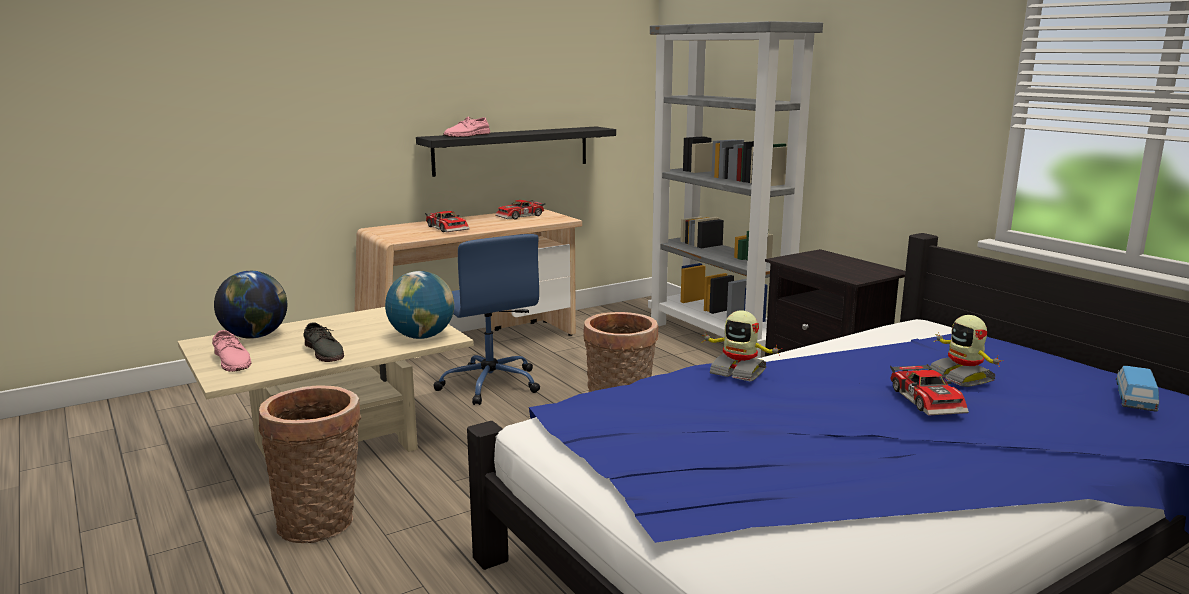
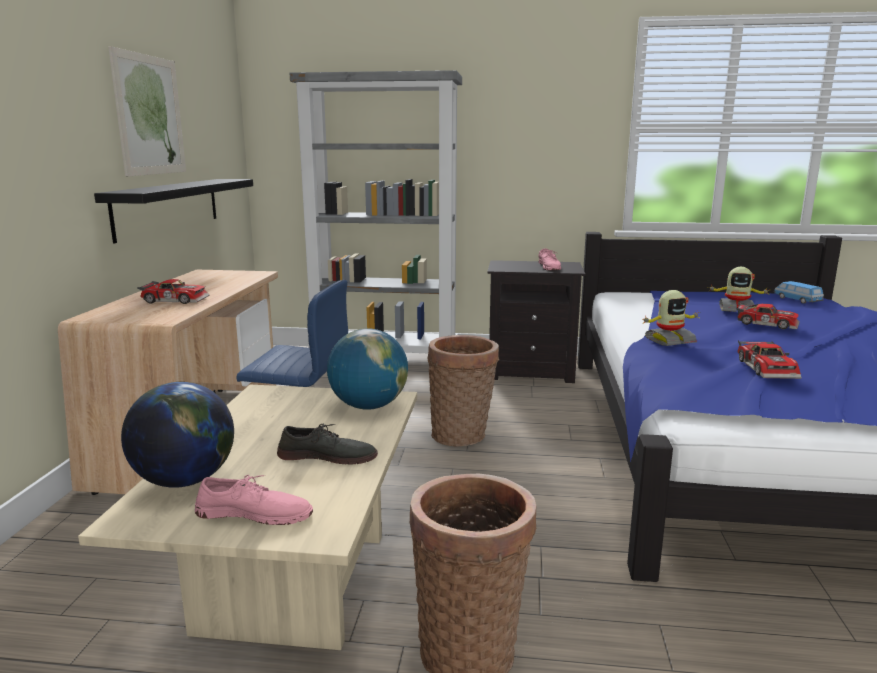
camera: 50 degrees left, 0 degrees up
pink shoe [443,117,490,137] -> pink shoe moved to [538,248,561,271]
toy car [495,200,545,219] -> toy car moved to [737,340,802,379]
none -> picture [108,46,186,177]

